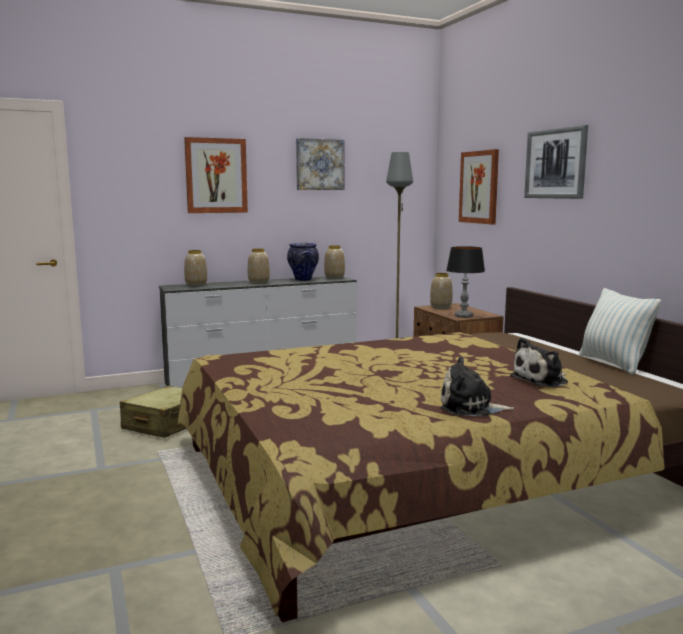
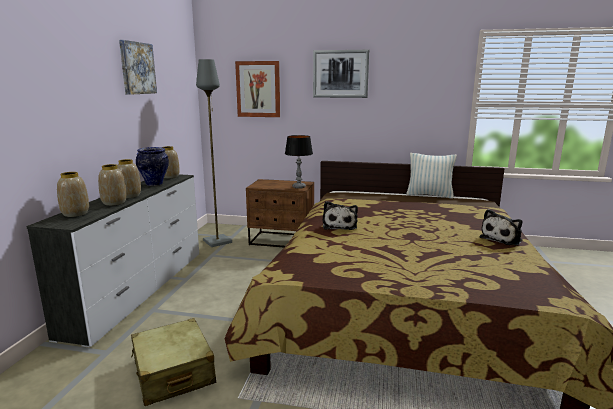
camera: 55 degrees left, 5 degrees up
picture [184,137,248,213] -> none
vase [430,273,453,309] -> vase moved to [98,164,127,206]
plush toy [510,338,568,387] -> plush toy moved to [323,201,358,230]

